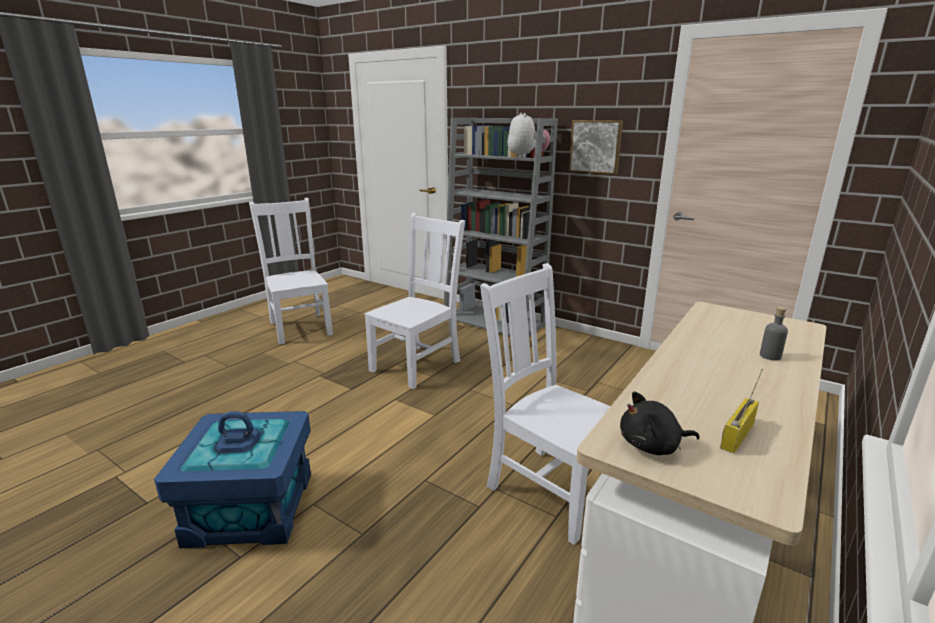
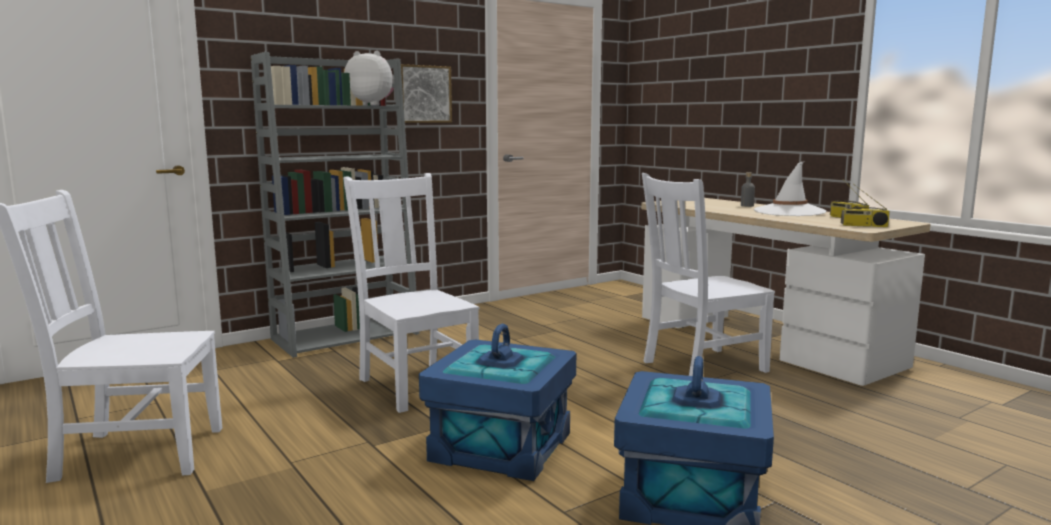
camera: 70 degrees left, 10 degrees down
black plush toy [620,391,700,455] -> radio [841,184,890,227]
none -> blue storage box [419,324,576,481]
none -> white hat [754,161,826,216]

